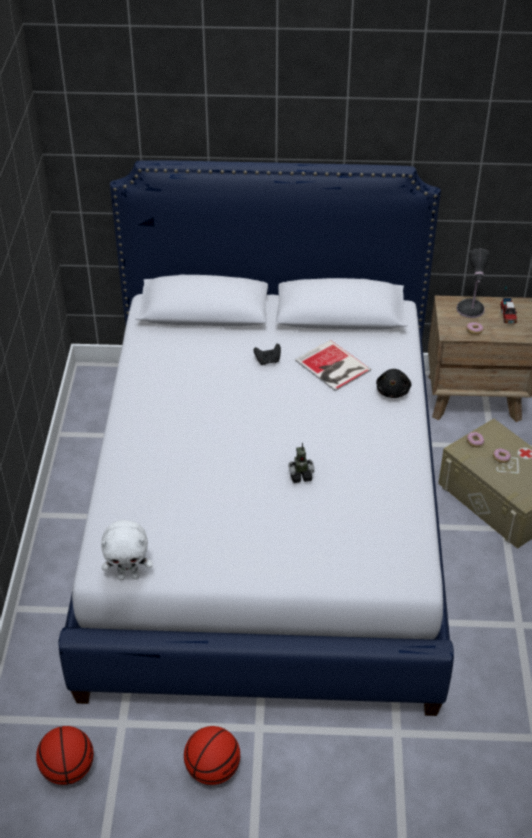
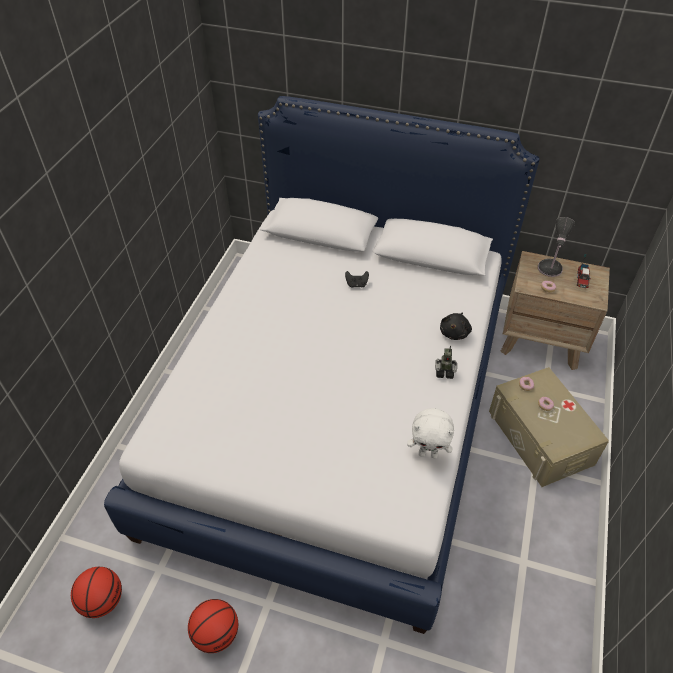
camera: 15 degrees right, 5 degrees up
white plush toy [101,520,153,580] -> white plush toy moved to [407,408,454,459]
toy robot [288,443,314,483] -> toy robot moved to [435,346,457,379]
book [295,340,371,391] -> none

